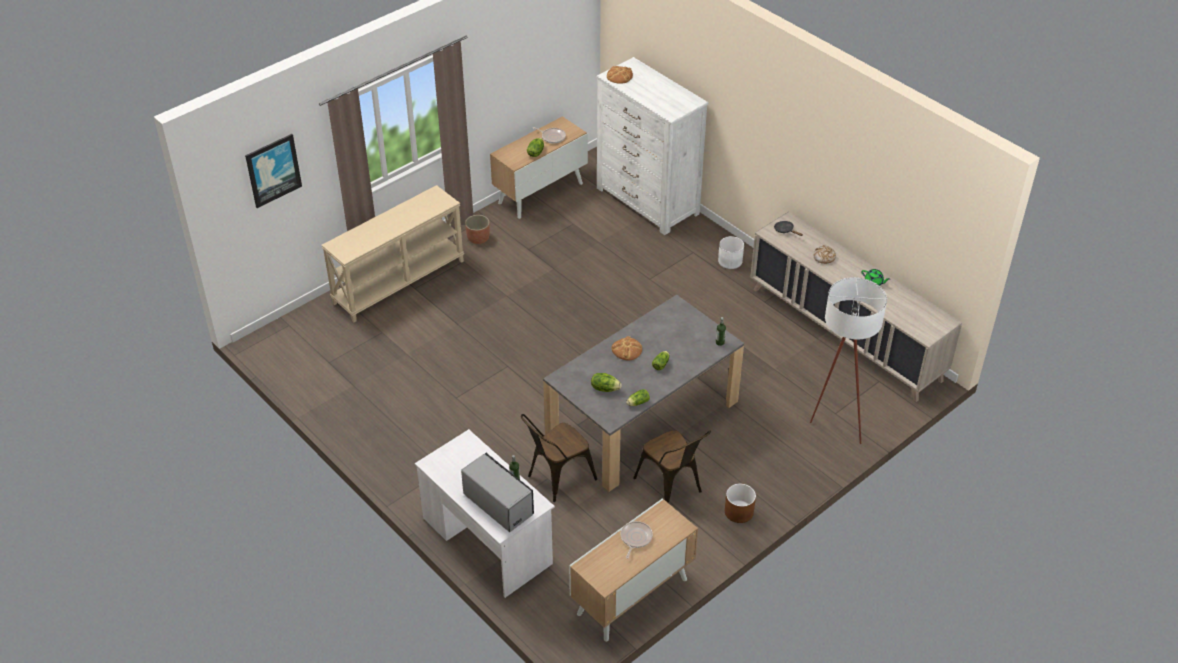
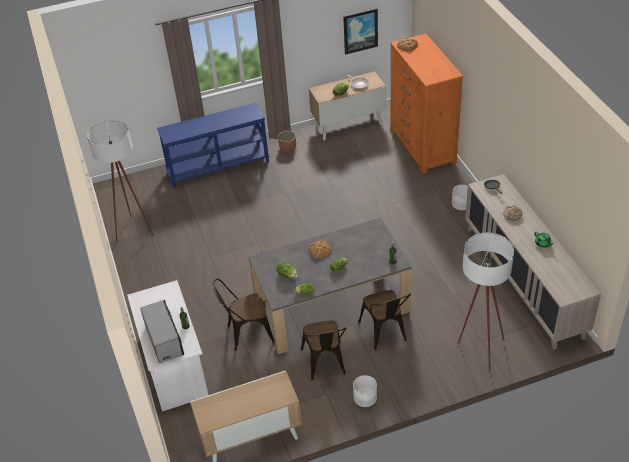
camera: 25 degrees right, 0 degrees up
picture [245,134,302,208] -> picture moved to [343,8,378,55]
beige console table [321,185,464,322] -> blue console table [157,103,269,188]
white dresser [596,57,708,235] -> orange dresser [390,34,463,174]
frying pan [621,521,653,559] -> none
brown planter [725,484,756,523] -> white planter [353,375,377,407]
none -> white floor lamp [87,120,154,243]
none -> brown chair [358,290,411,350]

